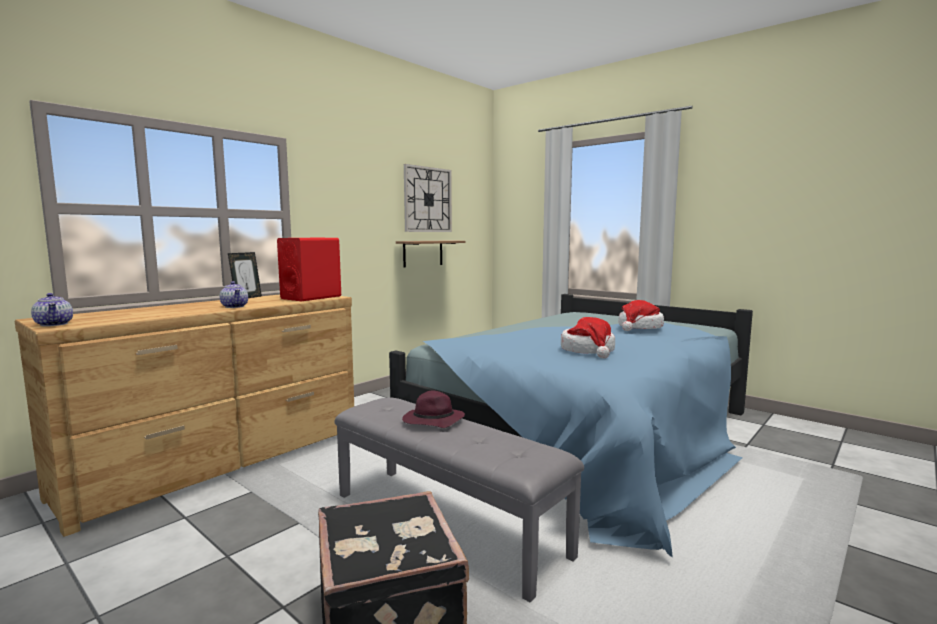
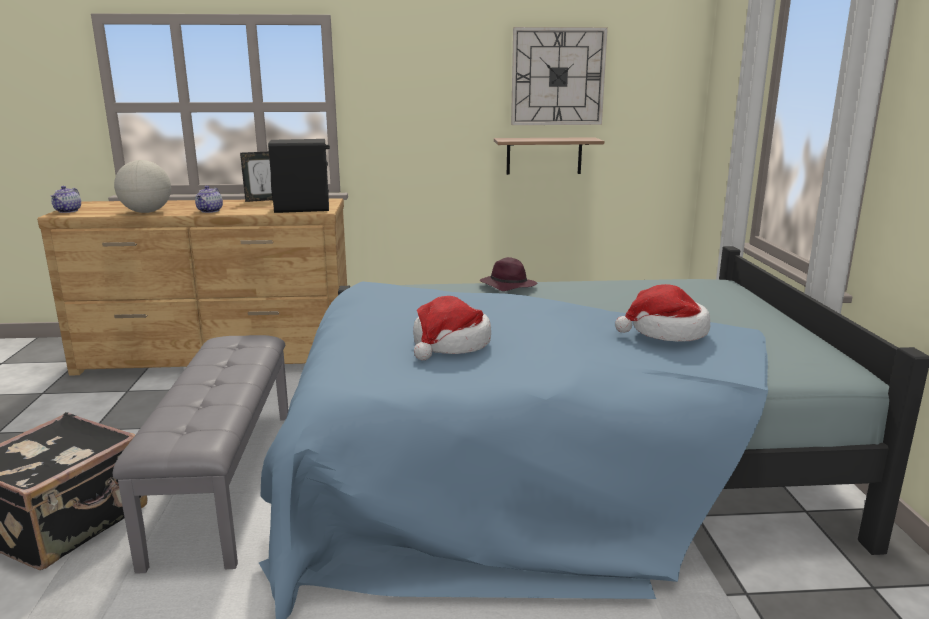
camera: 45 degrees right, 10 degrees up
red speaker [277,238,341,302] -> black speaker [268,139,330,213]
purple hat [402,390,465,428] -> purple hat moved to [480,257,537,291]
none -> globe [114,160,171,213]

